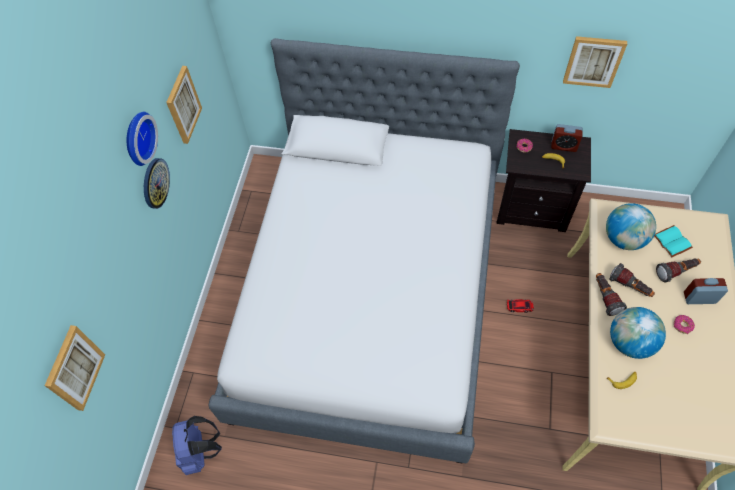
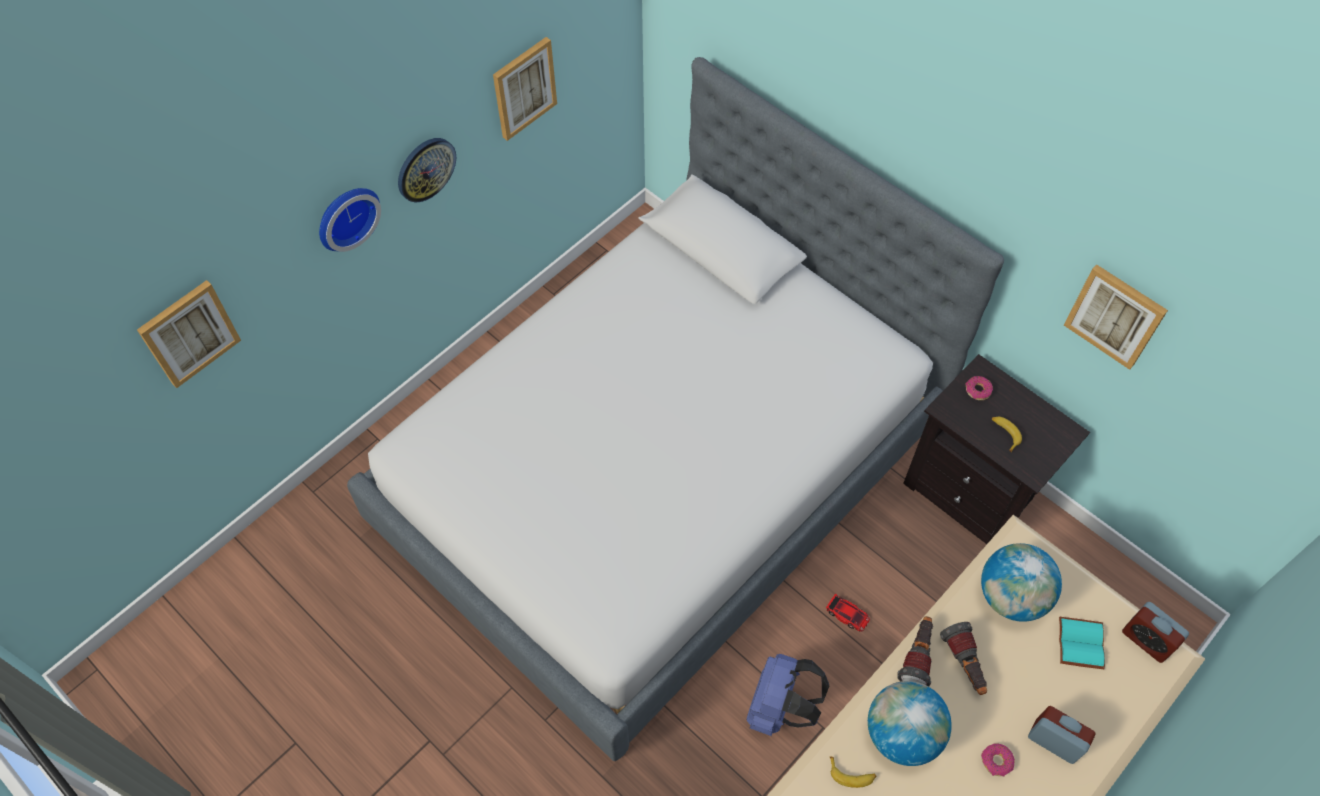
camera: 30 degrees right, 0 degrees up
wall clock [127,112,158,166] -> wall clock moved to [319,188,381,252]
blue backpack [172,416,222,475] -> blue backpack moved to [747,654,829,736]
alarm clock [551,124,583,152] -> alarm clock moved to [1122,602,1189,663]
flashlight [656,258,701,283] -> none

